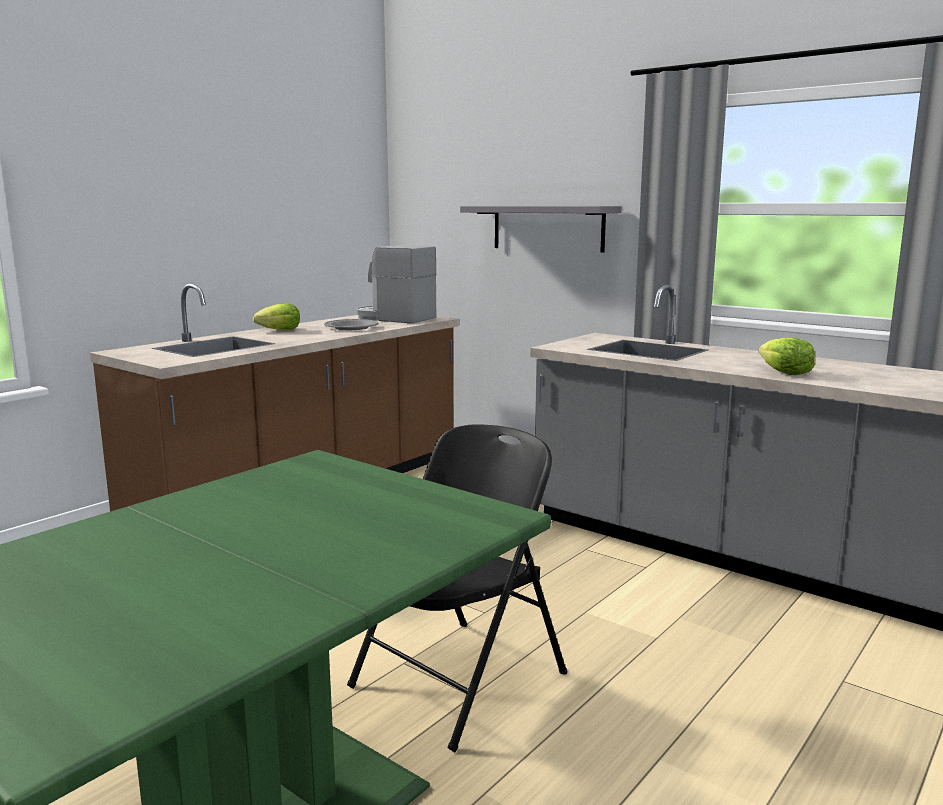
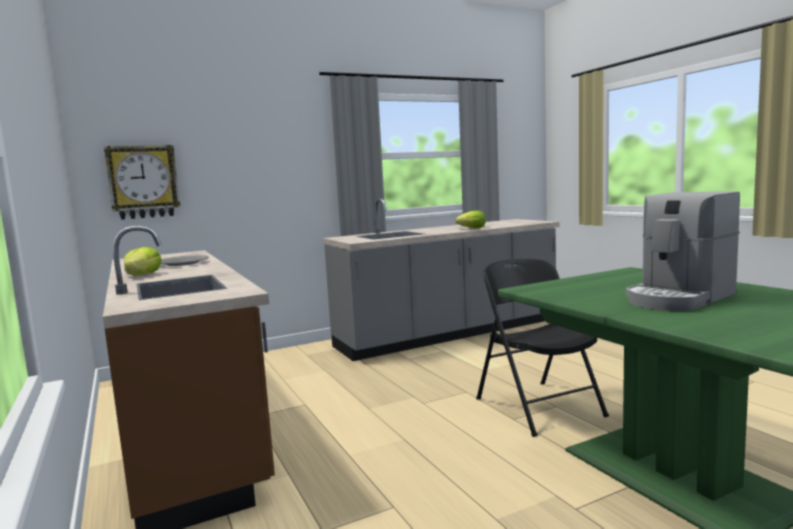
camera: 65 degrees left, 5 degrees down
coffee machine [356,245,436,324] -> coffee machine moved to [626,191,740,311]
grey shelf [460,206,621,252] -> none
none -> wall clock [104,145,180,220]

